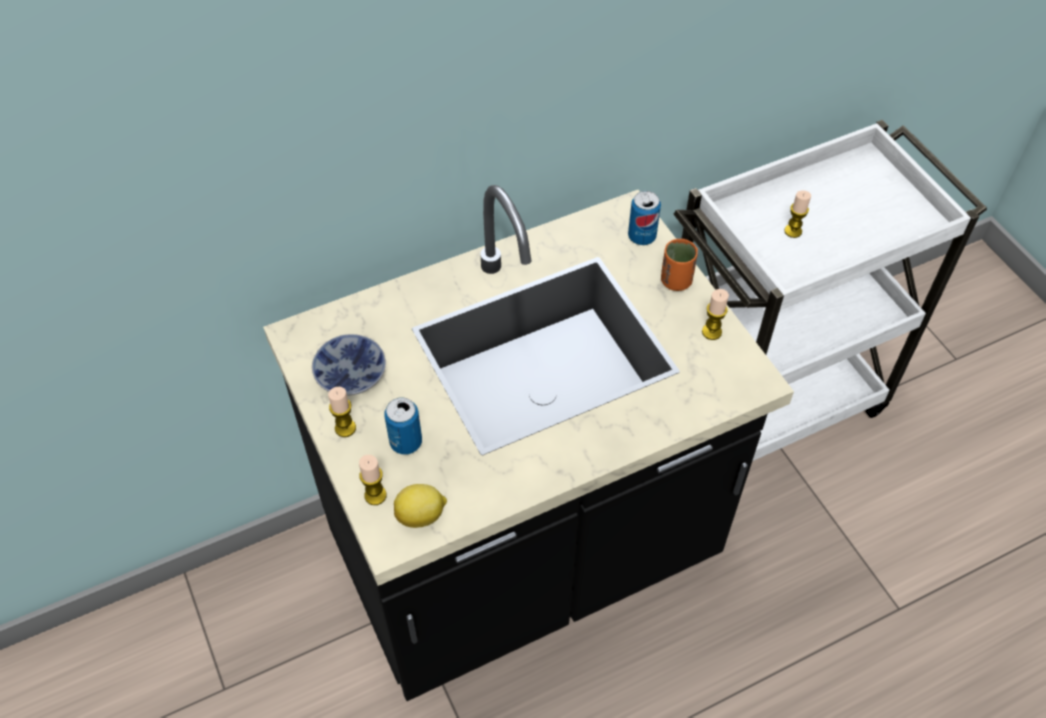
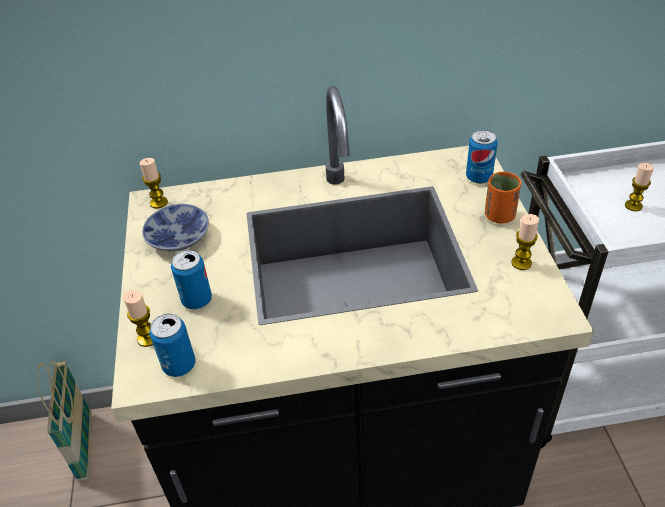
camera: 20 degrees right, 10 degrees down
candle [328,387,356,437] -> candle moved to [140,158,168,208]
lemon [394,484,447,528] -> can [149,314,195,377]
none -> basket [37,360,92,482]

